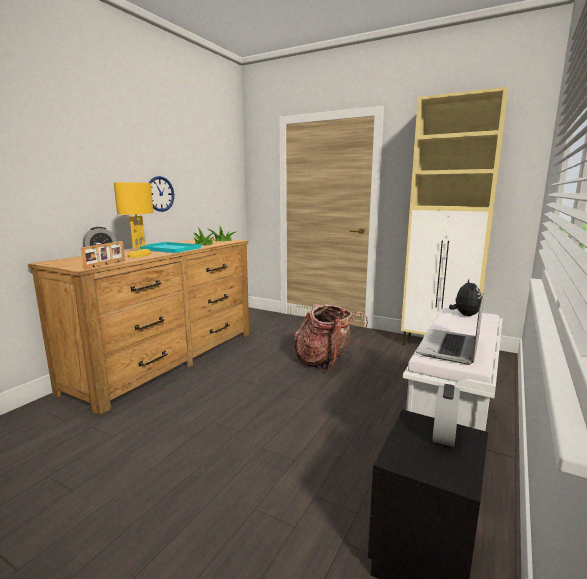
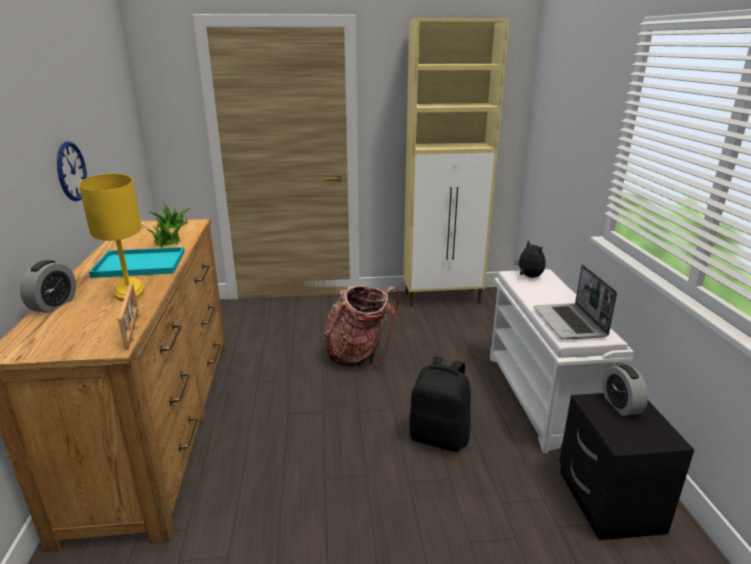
camera: 35 degrees left, 10 degrees up
none -> black backpack [409,356,471,452]

